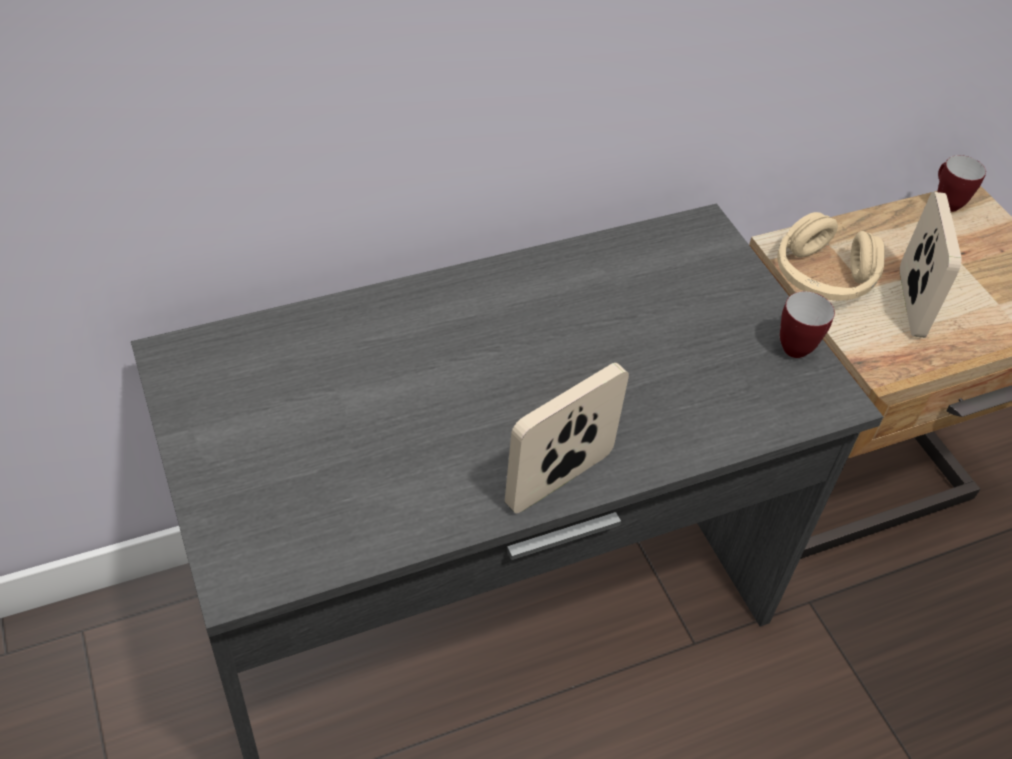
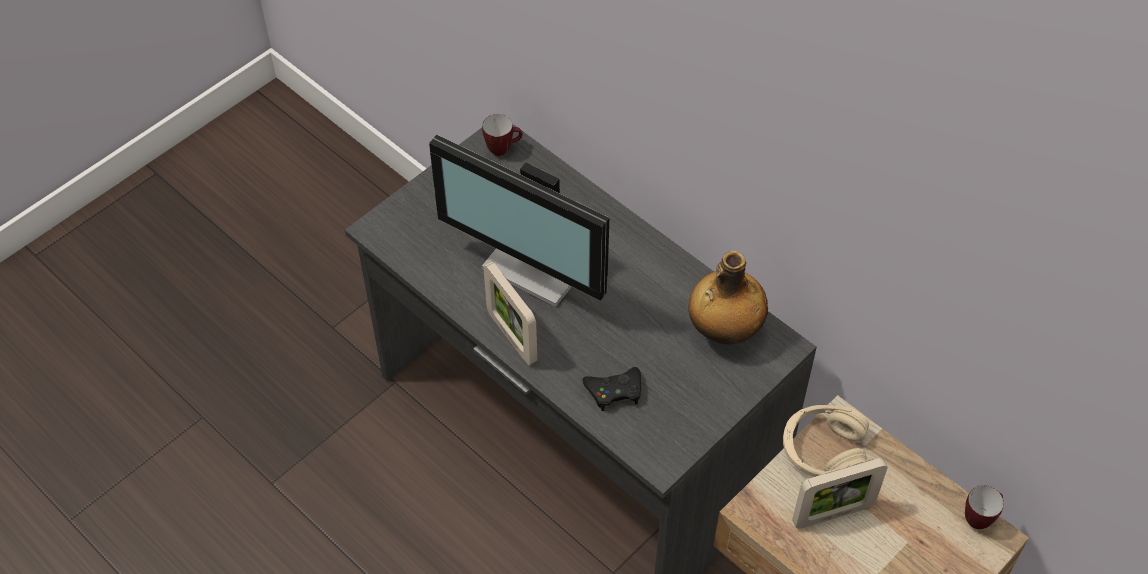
camera: 70 degrees right, 5 degrees up
picture frame [505,363,629,513] -> picture frame turned 150 degrees counterclockwise [483,262,537,365]
mug [780,291,835,358] -> mug moved to [482,114,523,156]
none -> monitor [429,135,609,307]
none -> black game controller [582,367,641,411]
none -> bottle [689,251,768,345]

